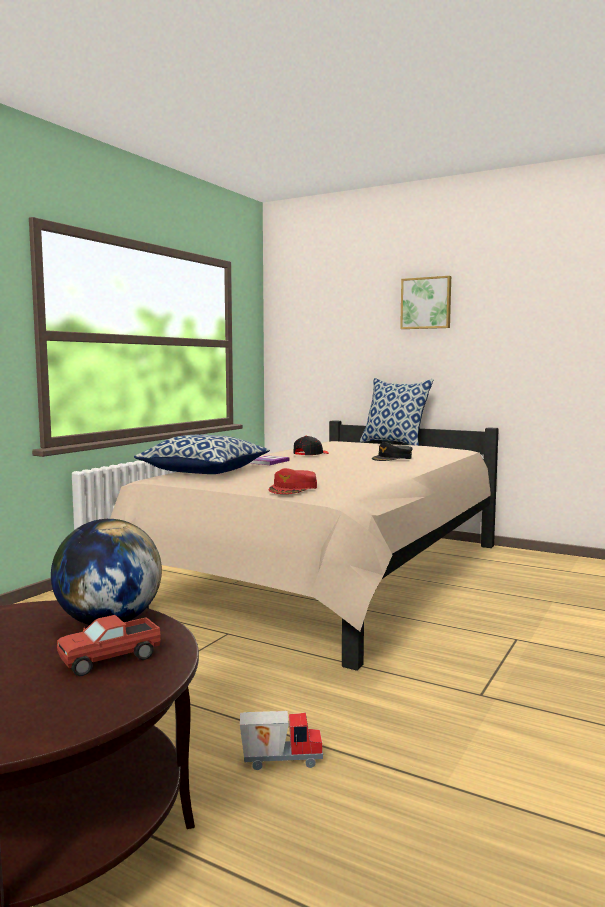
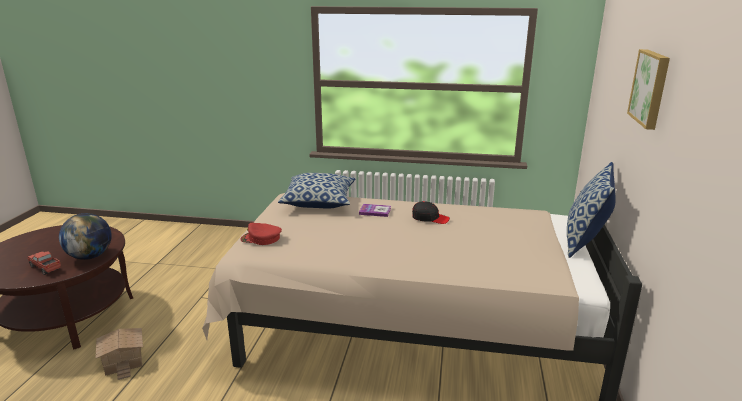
camera: 70 degrees right, 15 degrees up
toy truck [240,711,323,770] -> toy house [96,328,143,380]
black cap [372,442,413,461] -> none

